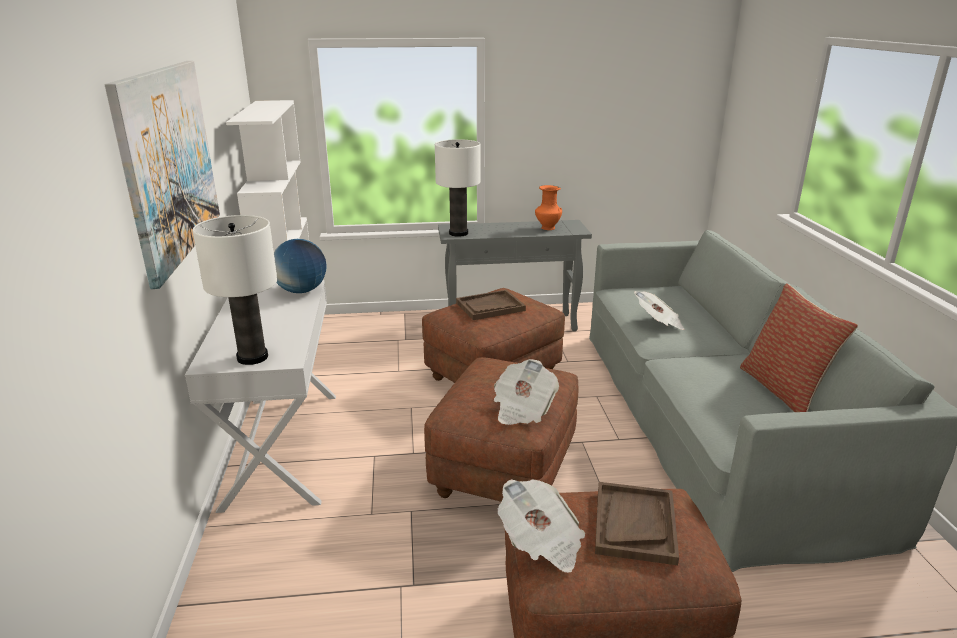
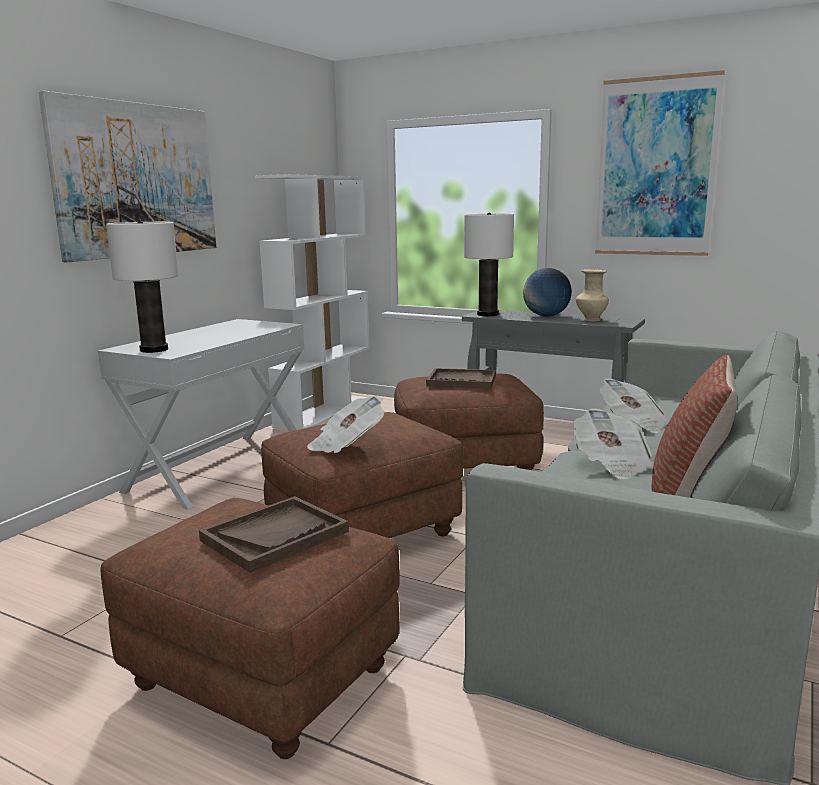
camera: 35 degrees right, 10 degrees down
globe [274,239,327,293] -> globe moved to [523,268,572,316]
newspaper [497,479,585,573] -> newspaper moved to [573,409,654,479]
orange vase [535,185,562,230] -> beige vase [576,269,609,321]
none -> picture [595,70,725,256]

